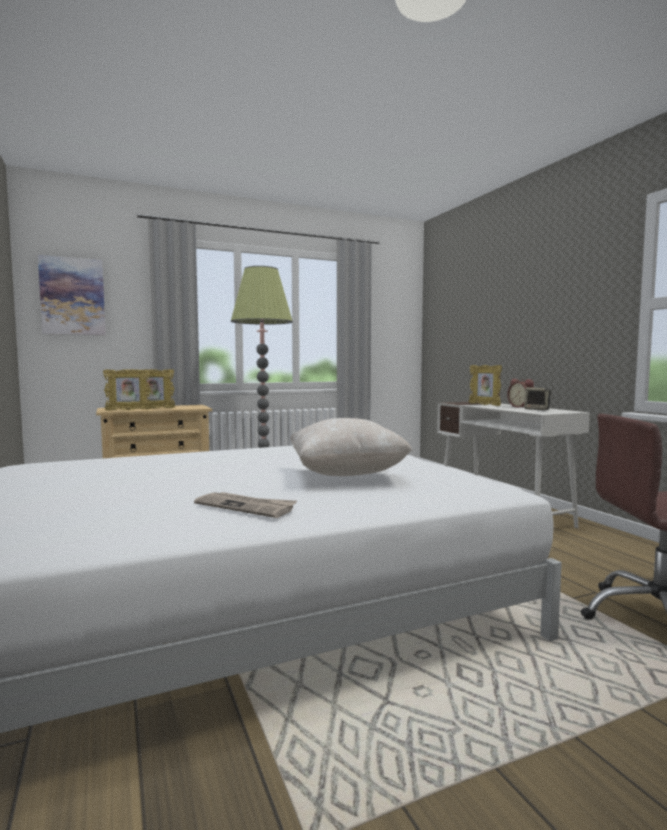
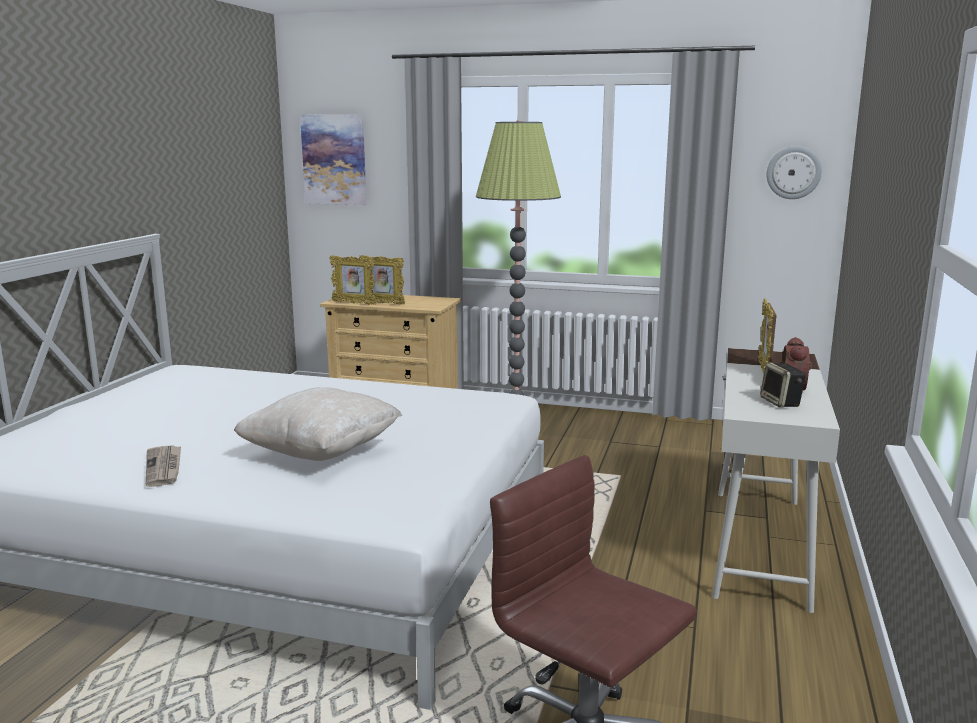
camera: 40 degrees right, 10 degrees up
none -> wall clock [767,146,822,199]

